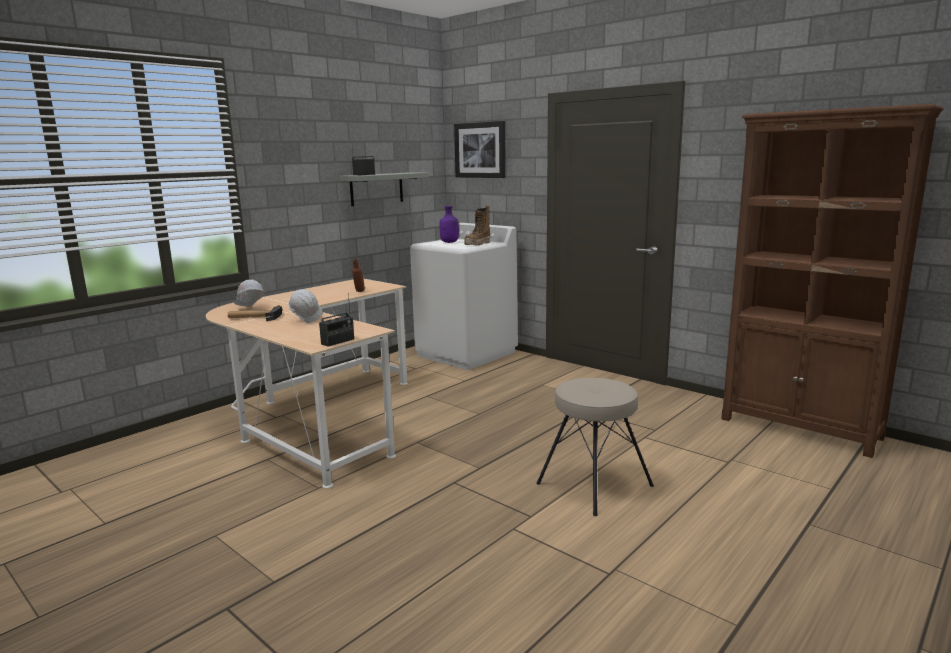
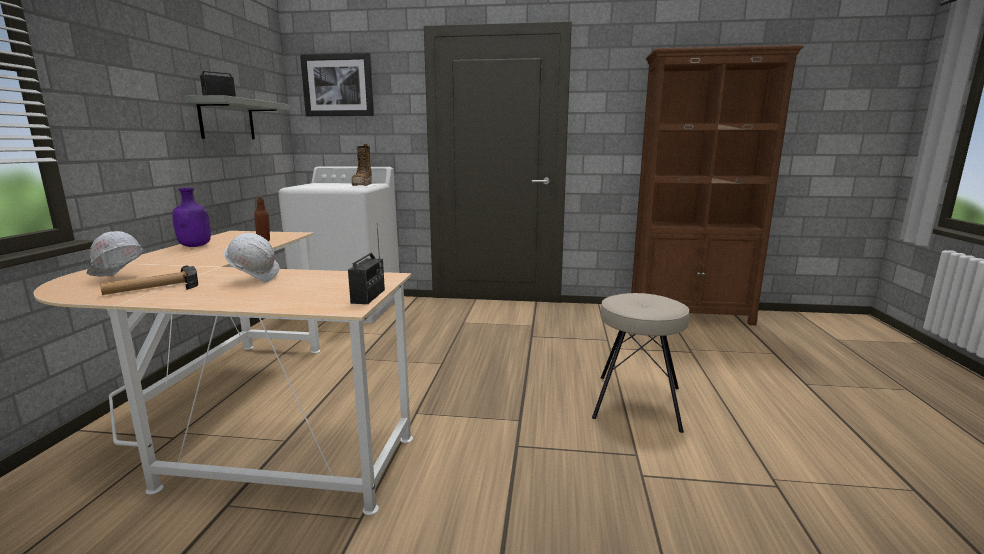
camera: 35 degrees left, 0 degrees up
purple bottle [440,206,459,243] -> purple bottle moved to [172,188,211,247]

